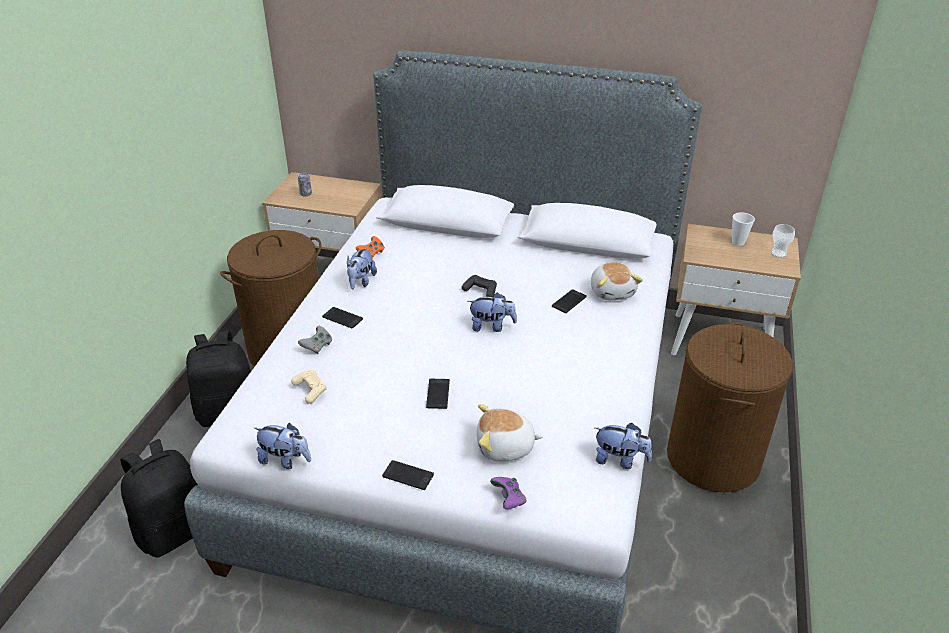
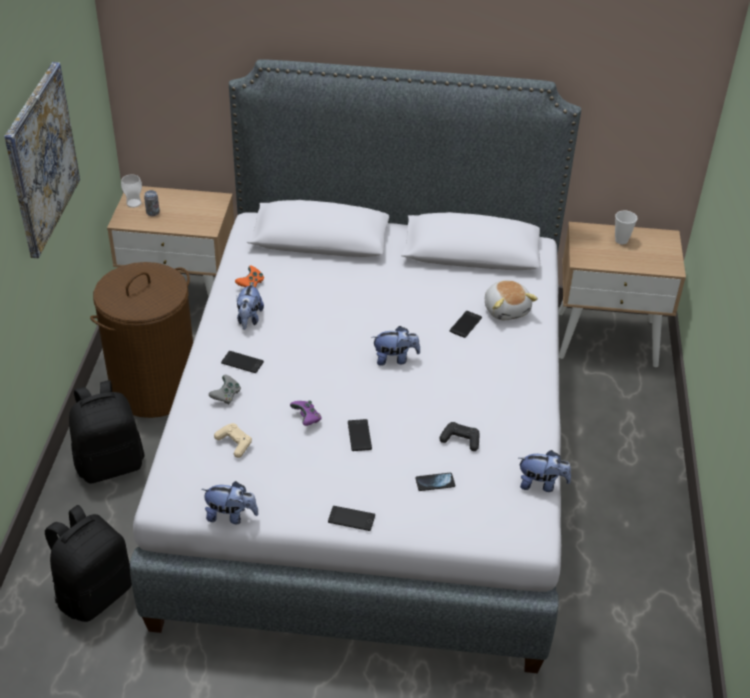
camera: 10 degrees left, 5 degrees up
black game controller [462,275,497,297] -> black game controller moved to [439,422,479,451]
plush toy [477,404,543,461] -> phone [415,473,455,491]
purple game controller [490,477,527,510] -> purple game controller moved to [290,400,322,426]
brown laundry basket [667,322,793,492] -> none
cup [771,224,795,258] -> cup moved to [121,174,142,208]
none -> picture [4,62,80,258]

